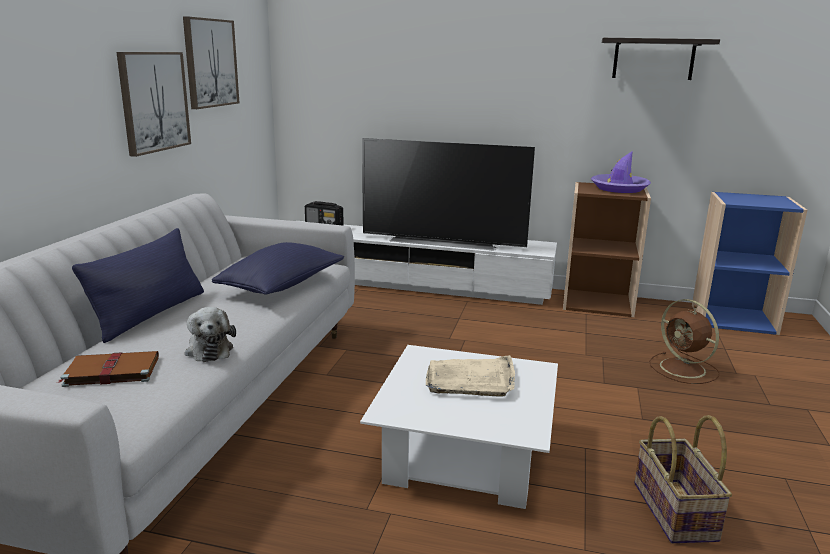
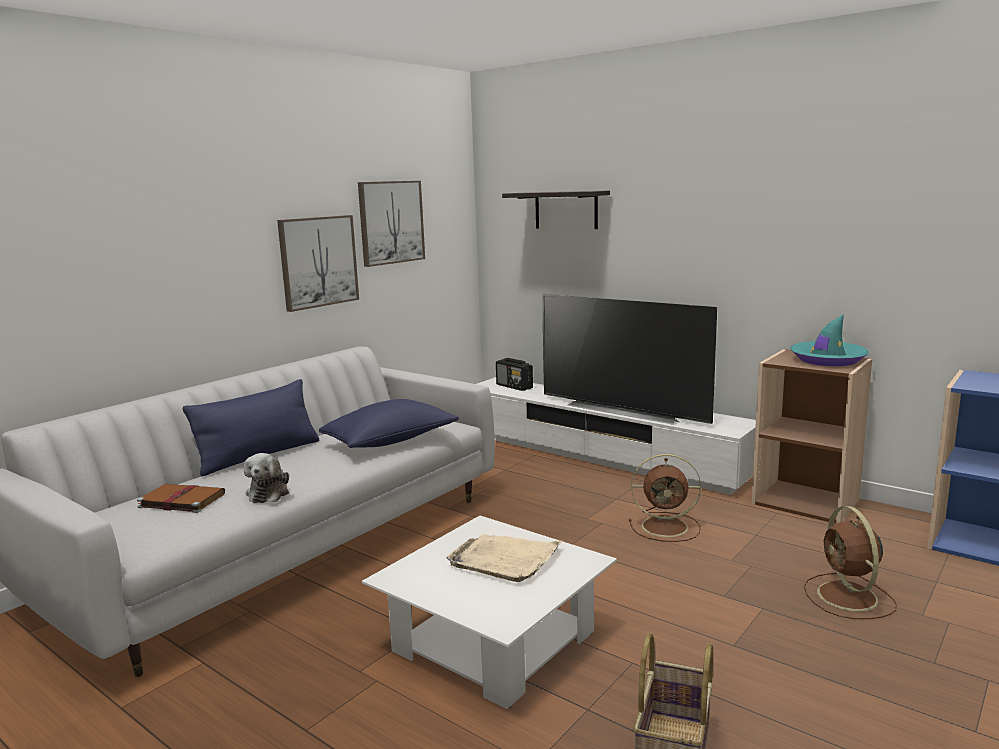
camera: 25 degrees right, 5 degrees down
purple hat [591,151,651,193] -> turquoise hat [790,314,869,366]
shelf [602,38,720,80] -> shelf moved to [502,190,610,229]
none -> brown fan [629,454,701,542]

